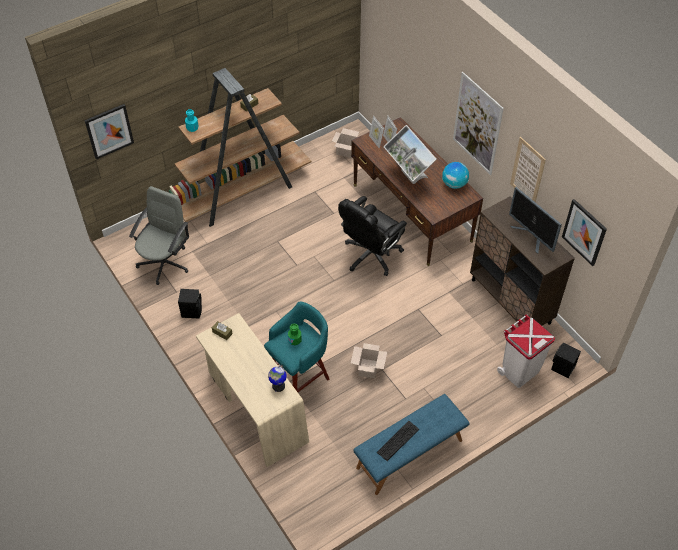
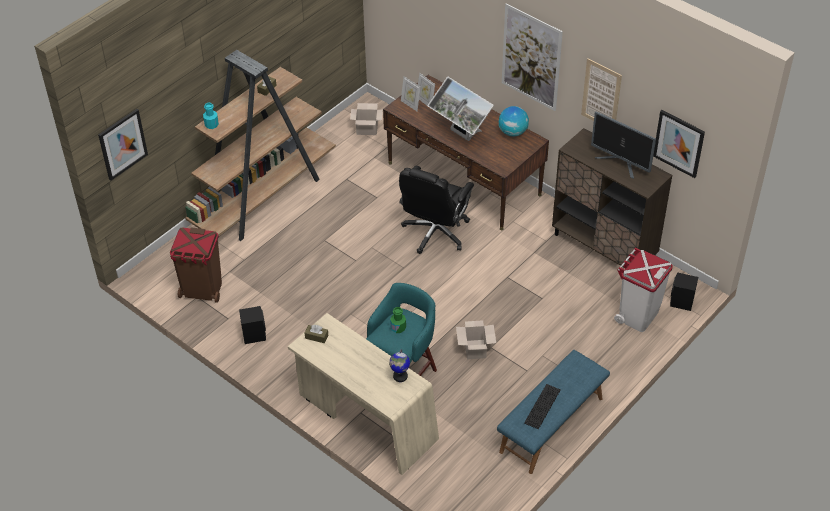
camera: 15 degrees left, 5 degrees down
grey office chair [129,186,189,285] -> brown trash can [170,227,222,303]

